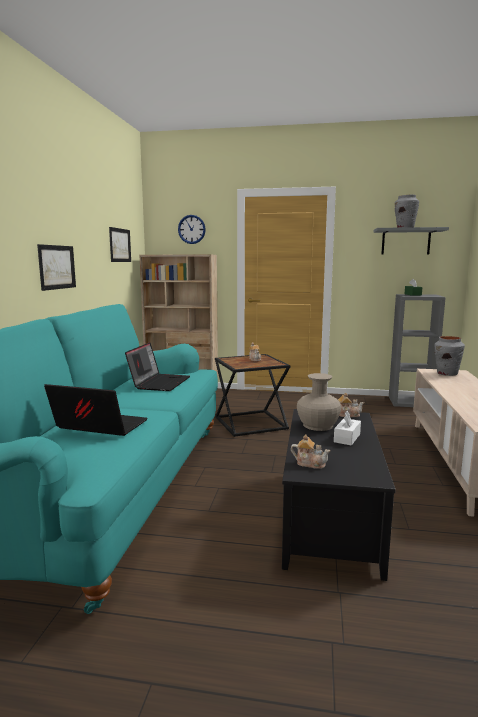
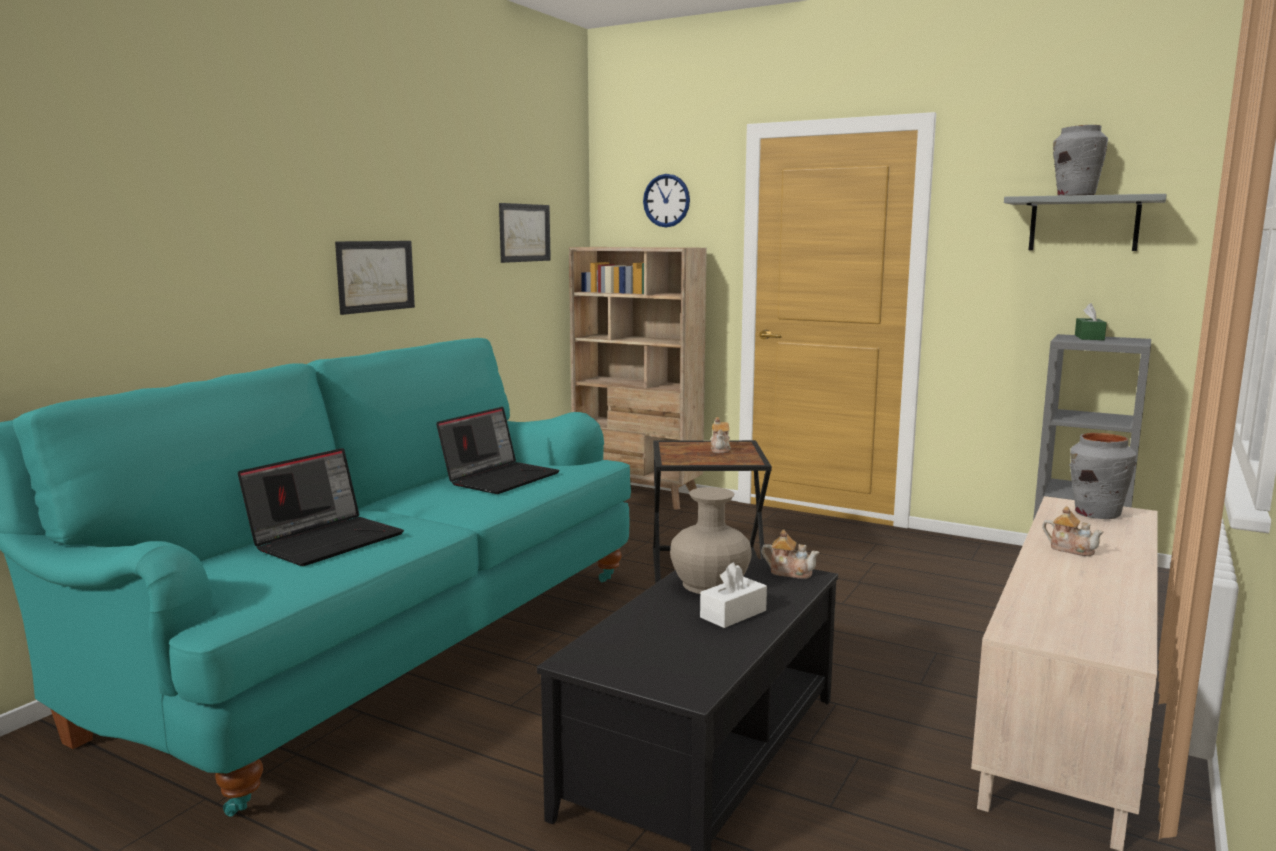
camera: 20 degrees right, 0 degrees up
laptop [44,384,148,436] -> laptop turned 90 degrees clockwise [238,448,404,566]
teapot [291,434,330,469] -> teapot moved to [1042,506,1104,556]

